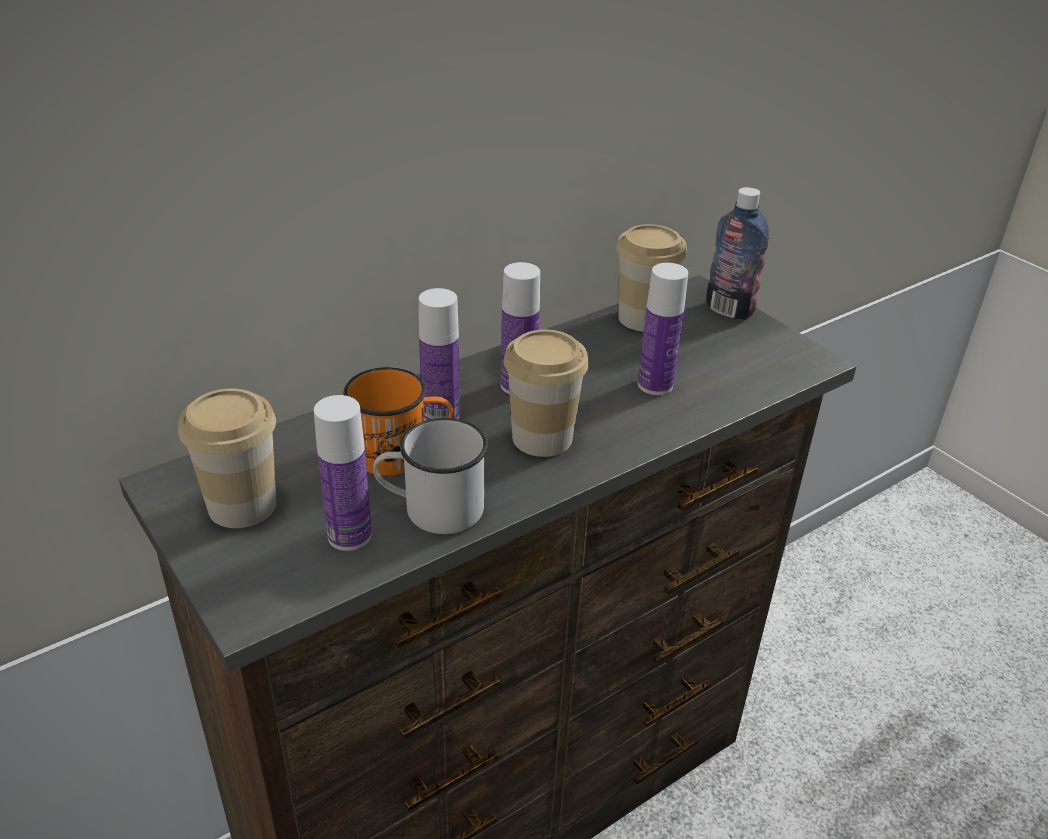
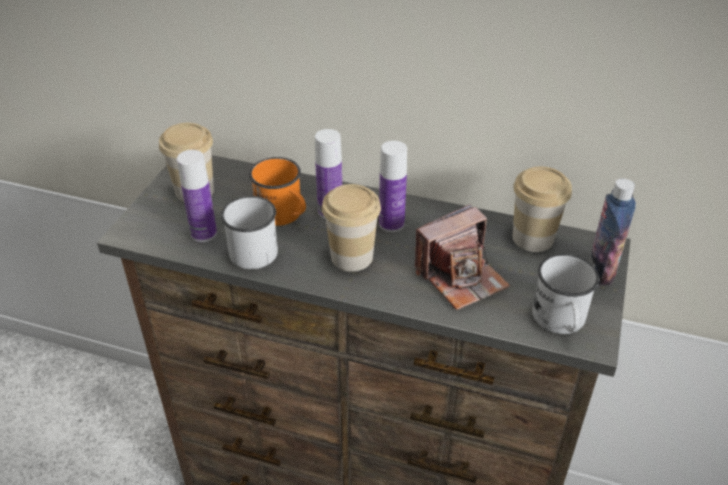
camera: 55 degrees right, 5 degrees up
bottle [638,263,688,395] -> camera [415,204,510,310]
none -> white mug [532,254,599,334]

